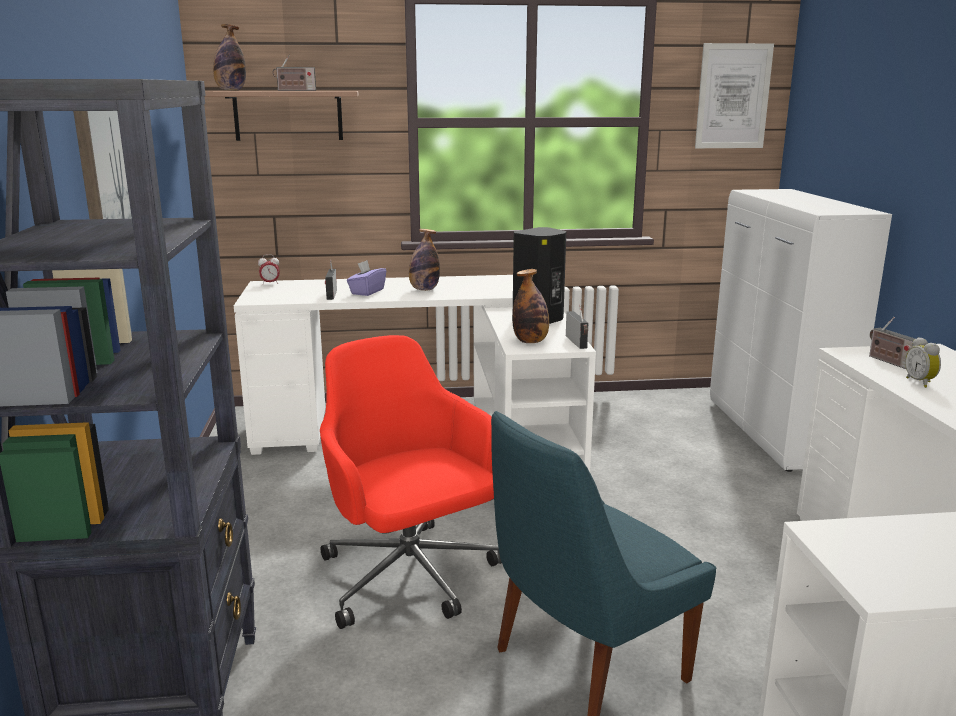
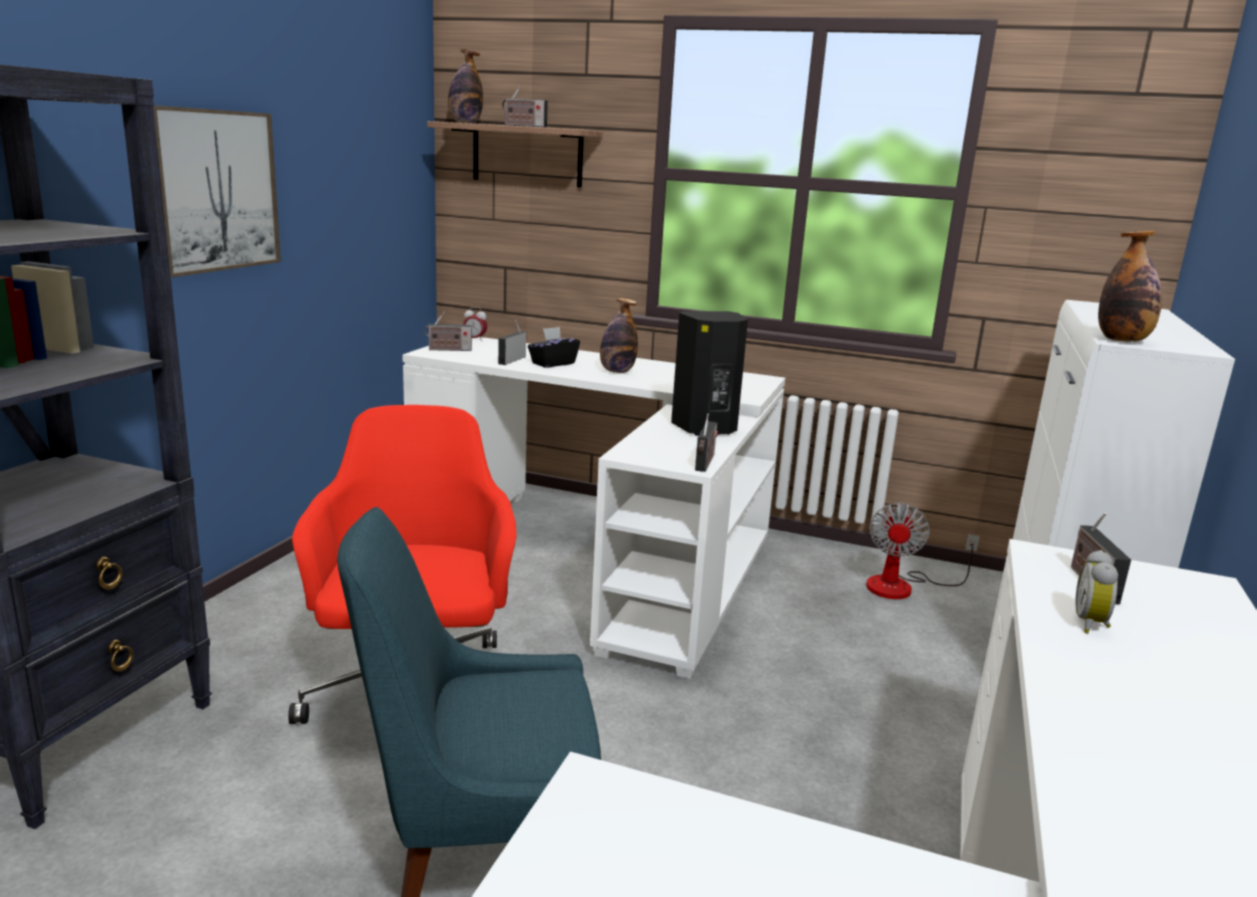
camera: 25 degrees right, 0 degrees up
purple tissue box [347,260,386,296] -> black tissue box [528,327,580,367]
bottle [512,269,549,343] -> bottle moved to [1098,231,1162,342]
picture [695,43,774,148] -> none
none -> radio [424,312,472,351]
none -> fan [866,503,980,599]

